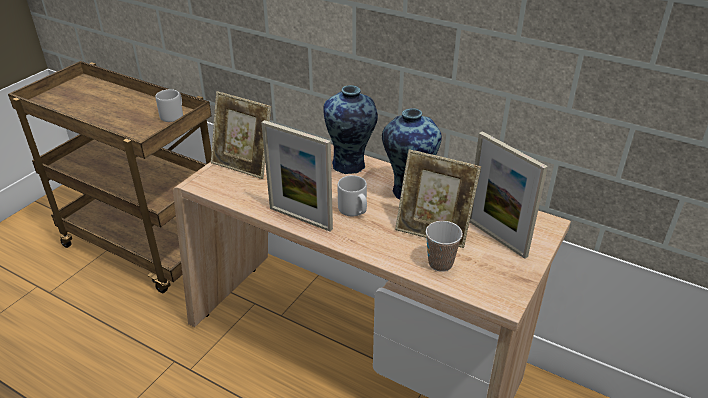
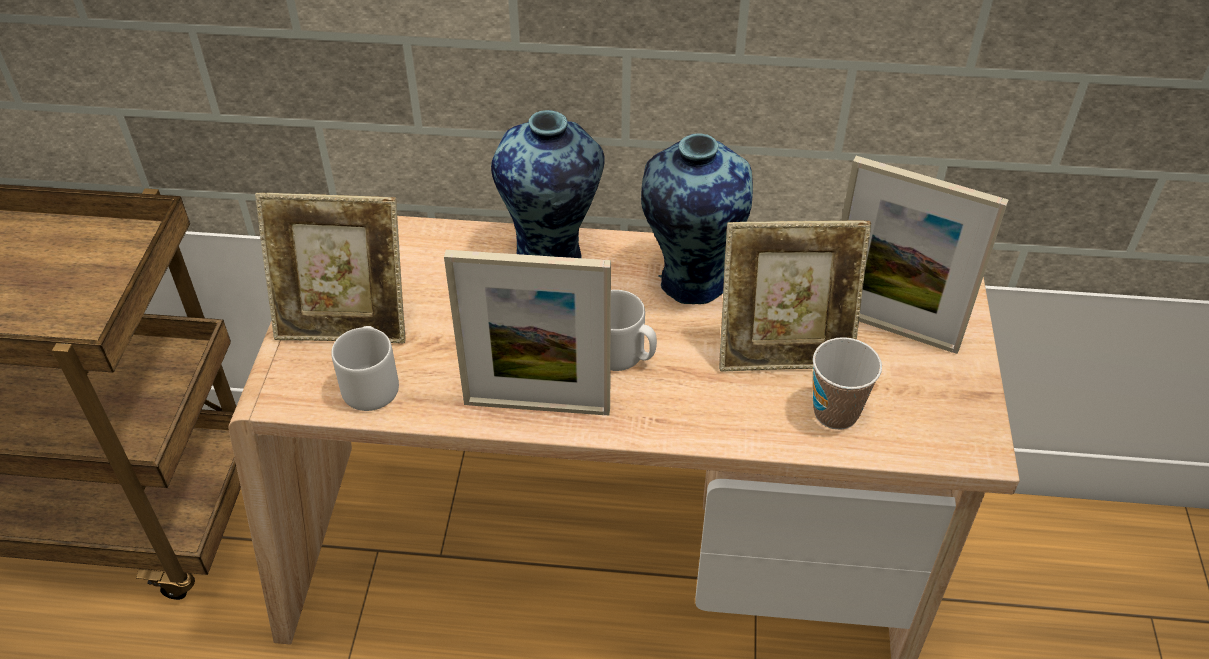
camera: 25 degrees left, 10 degrees up
grey mug [155,89,183,122] -> grey mug moved to [331,326,399,411]

